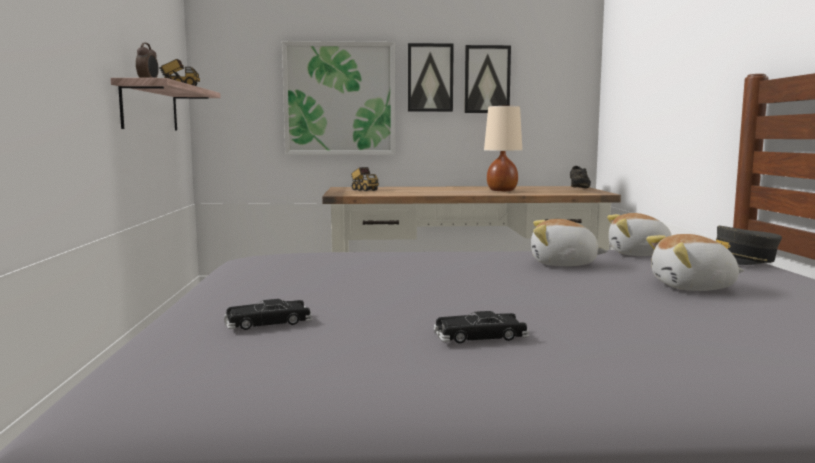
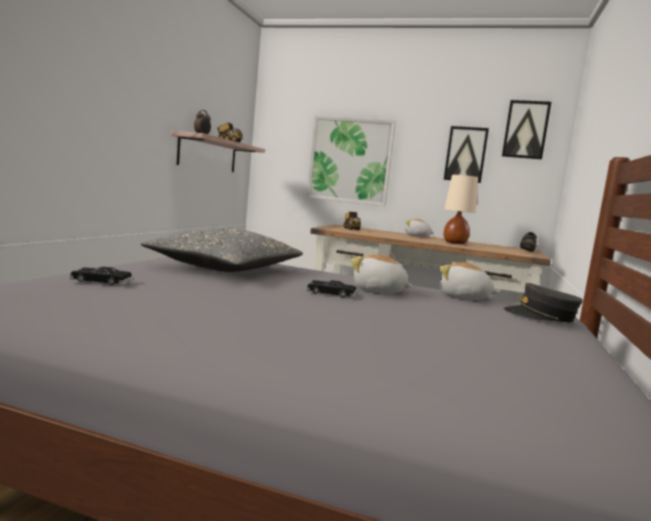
camera: 20 degrees right, 0 degrees up
picture [408,43,454,112] -> picture moved to [502,100,551,159]
black toy car [434,311,529,344] -> black toy car moved to [306,280,357,298]
plush toy [646,234,744,291] -> plush toy moved to [405,219,434,237]
none -> grey pillow [141,228,303,272]

